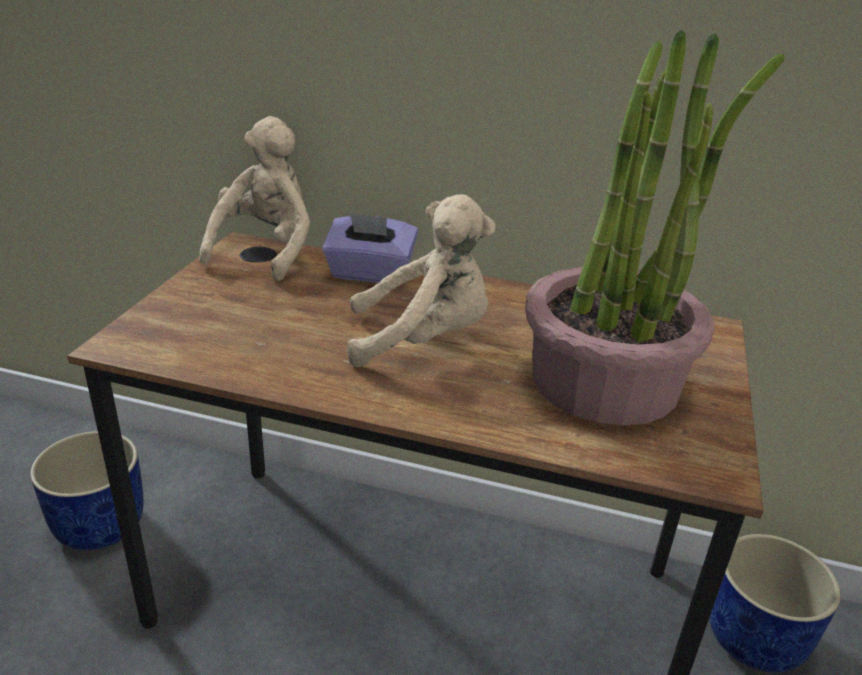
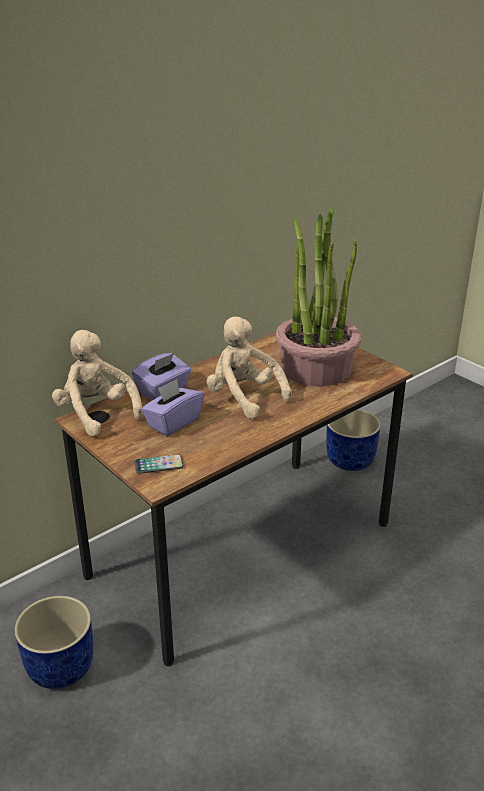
camera: 55 degrees left, 0 degrees up
beige plush toy [347,194,496,367] -> beige plush toy turned 75 degrees counterclockwise [207,316,292,419]
none -> phone [135,454,184,474]
none -> purple tissue box [141,379,204,436]

